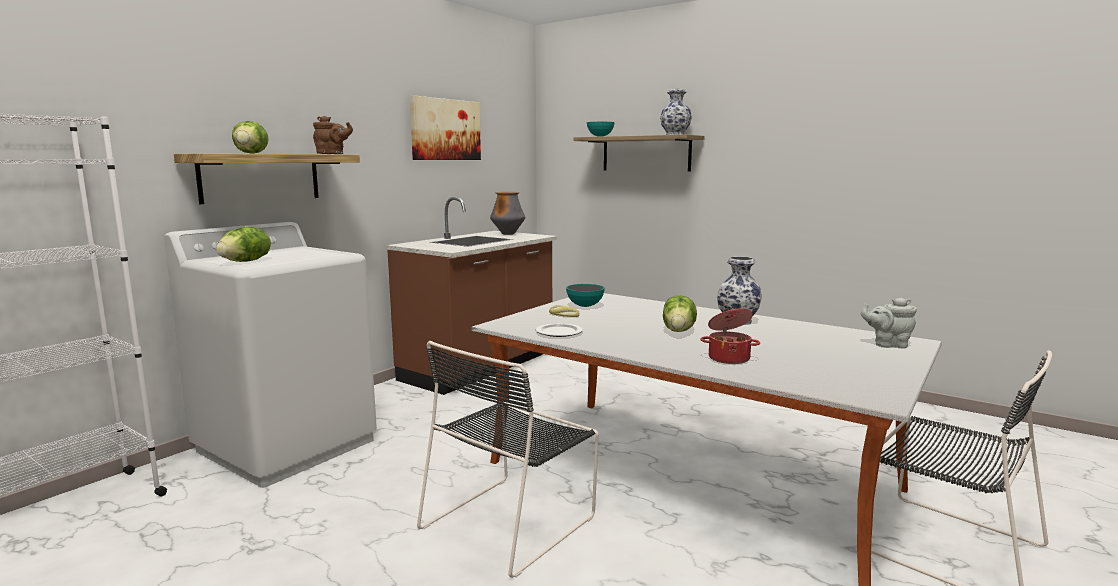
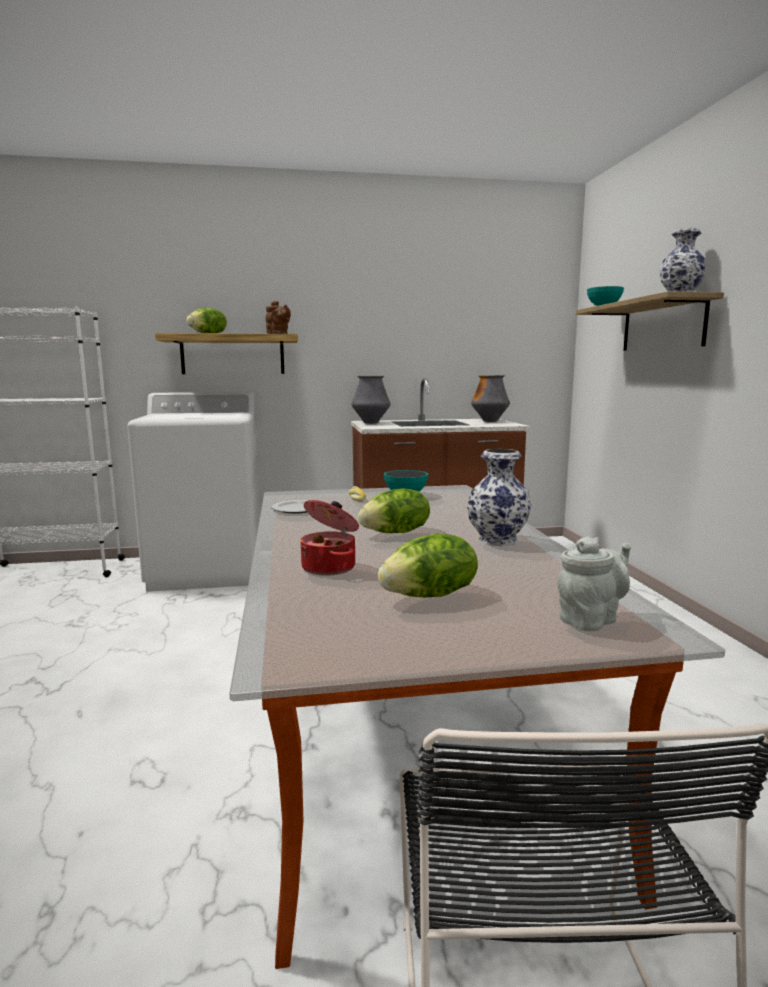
camera: 45 degrees right, 0 degrees up
lettuce [216,227,271,262] -> lettuce moved to [378,534,478,598]
picture [410,95,481,160] -> none
black chair [417,341,599,578] -> none
grey teapot [861,298,917,348] -> grey teapot turned 90 degrees clockwise [558,537,631,631]
none -> vase [351,376,391,424]

